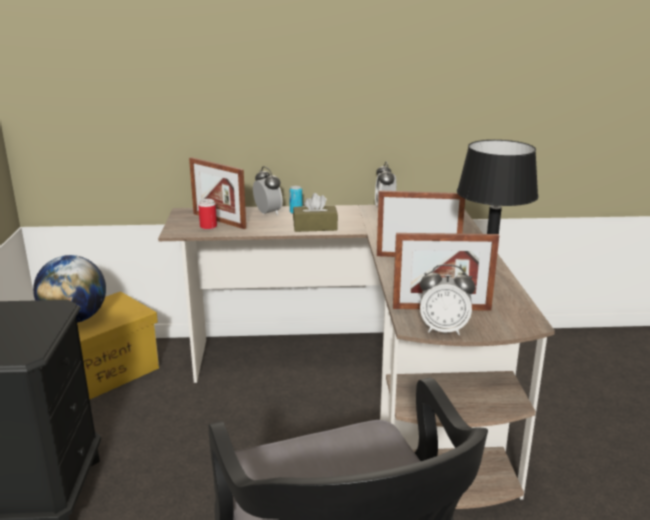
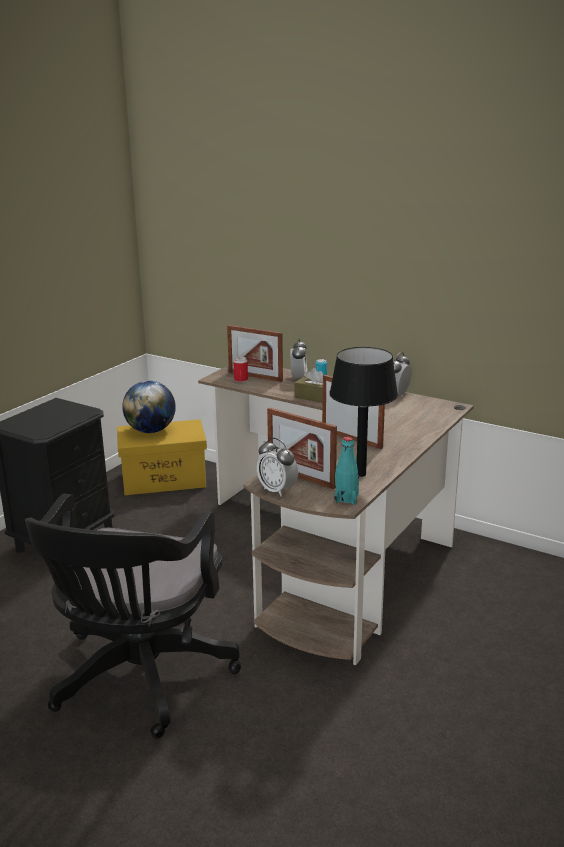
camera: 35 degrees right, 0 degrees up
picture frame [189,157,246,229] -> picture frame turned 45 degrees counterclockwise [227,325,283,382]
none -> turquoise bottle [335,437,359,505]

